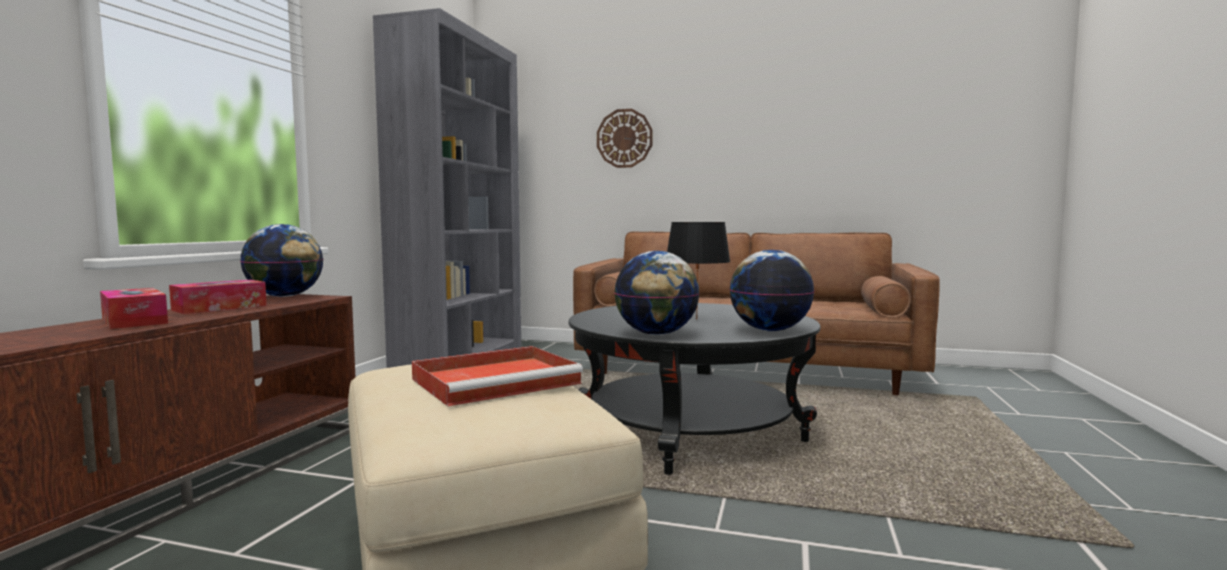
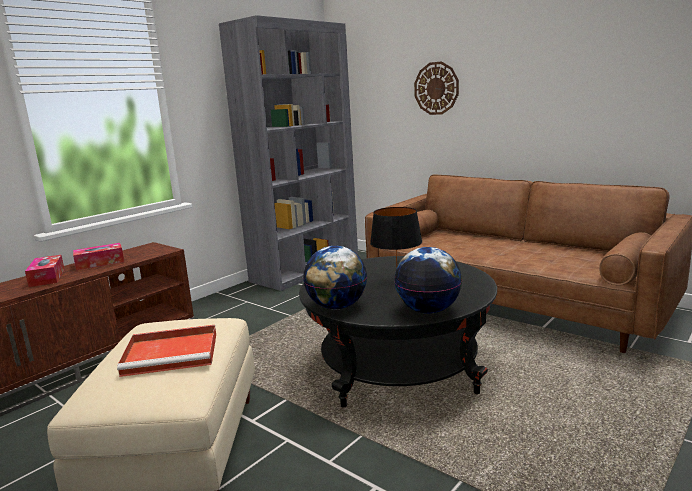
camera: 25 degrees right, 10 degrees up
globe [240,224,323,297] -> none

